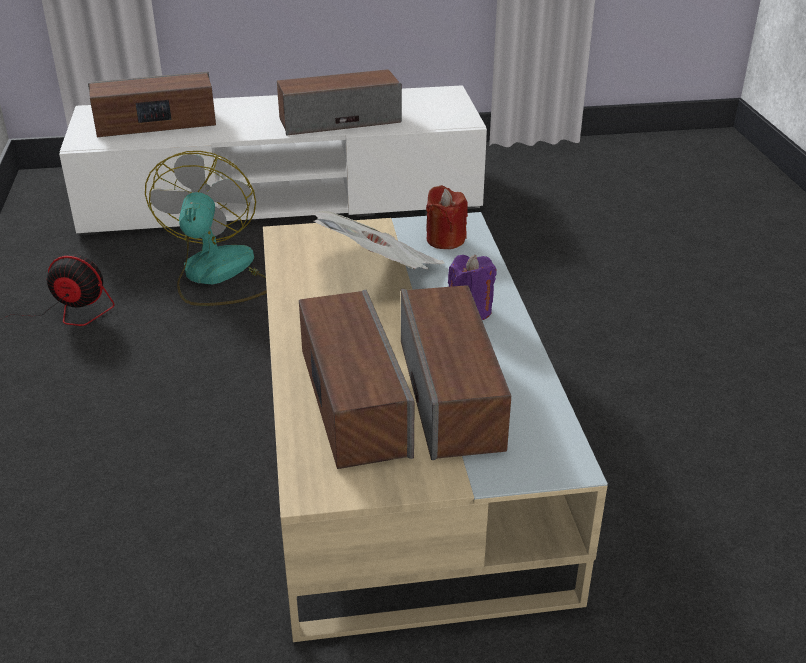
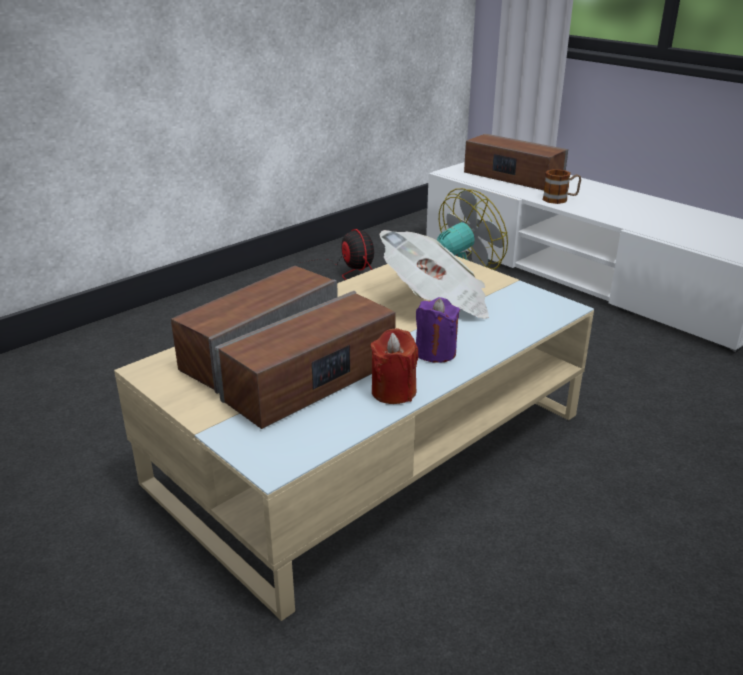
camera: 55 degrees right, 5 degrees down
speaker [277,69,402,136] -> none
red candle [426,186,468,249] -> red candle moved to [370,328,418,404]
none -> mug [543,169,581,204]

